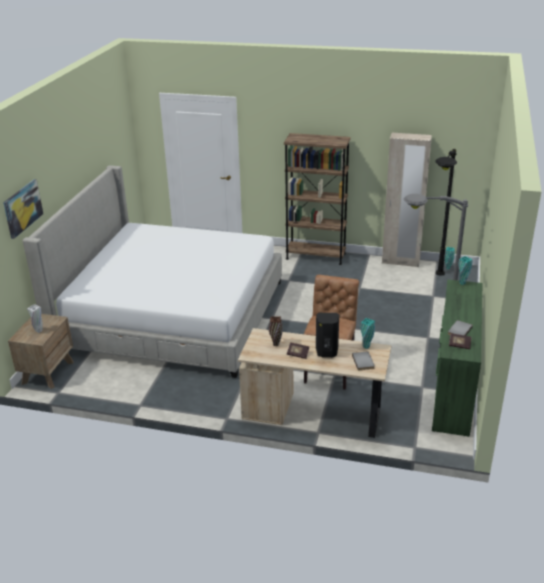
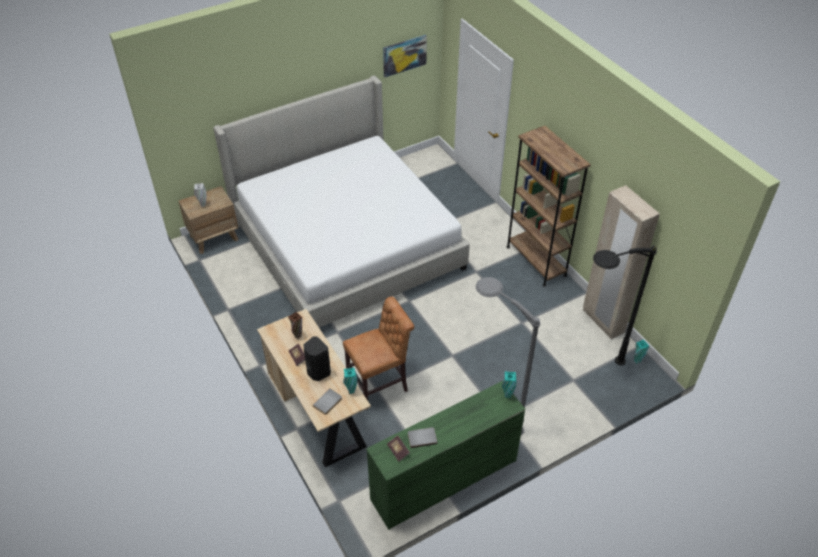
camera: 45 degrees right, 15 degrees up
picture [3,179,43,239] -> picture moved to [383,35,427,77]

